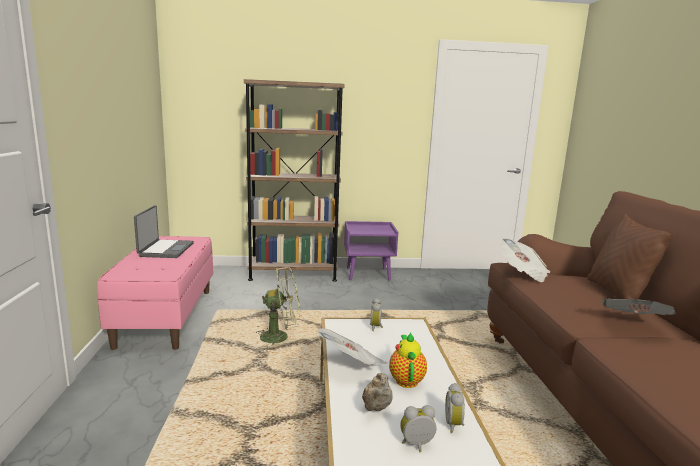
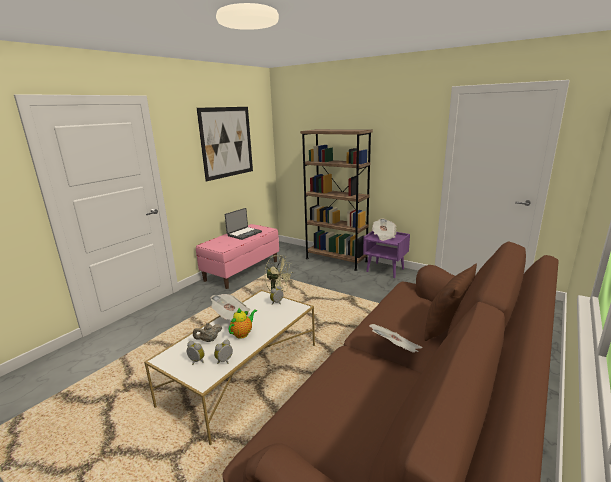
camera: 40 degrees right, 5 degrees up
newspaper [499,238,550,282] -> newspaper moved to [372,219,396,241]
none -> picture [197,107,253,181]

